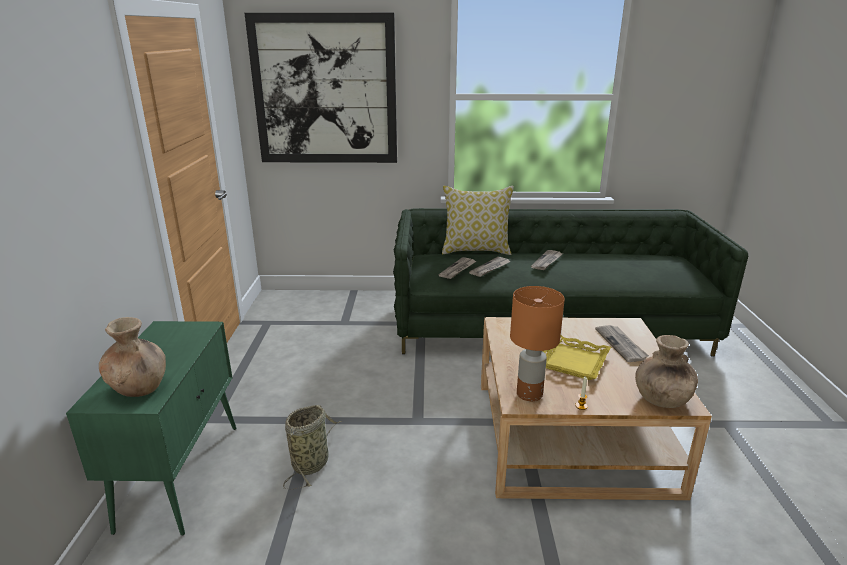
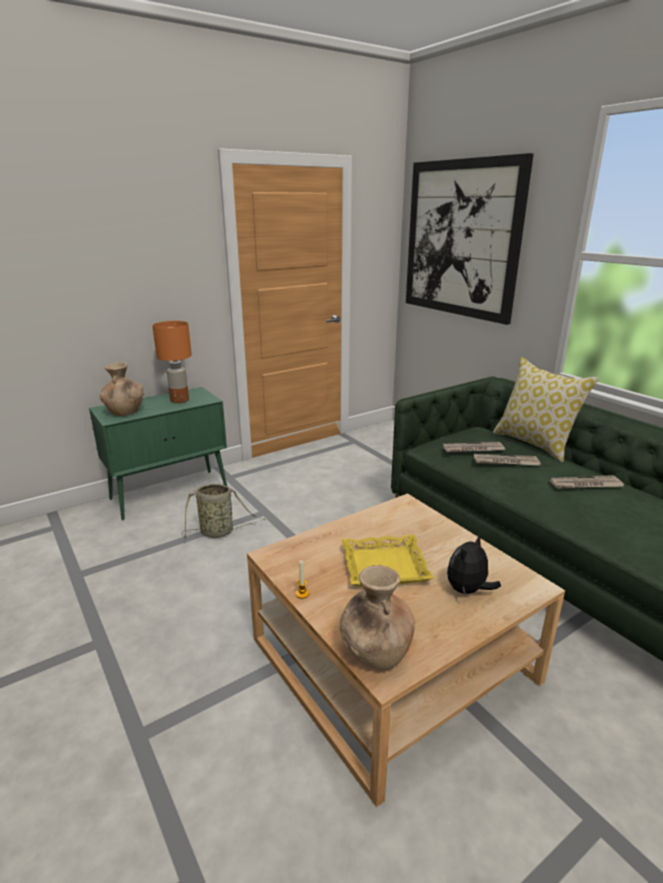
camera: 55 degrees right, 0 degrees up
orange table lamp [510,286,565,401] -> orange table lamp moved to [152,321,192,403]
newspaper [595,325,649,362] -> plush toy [447,534,501,596]

